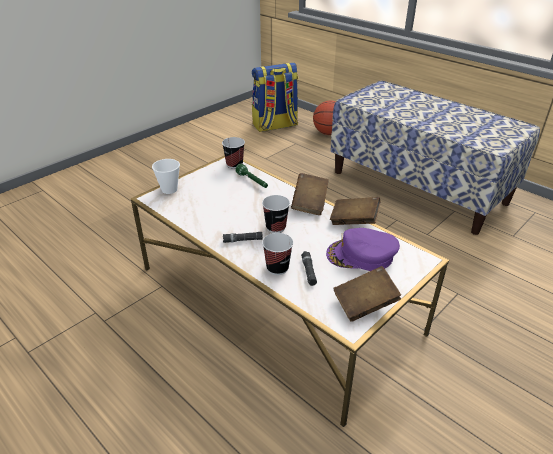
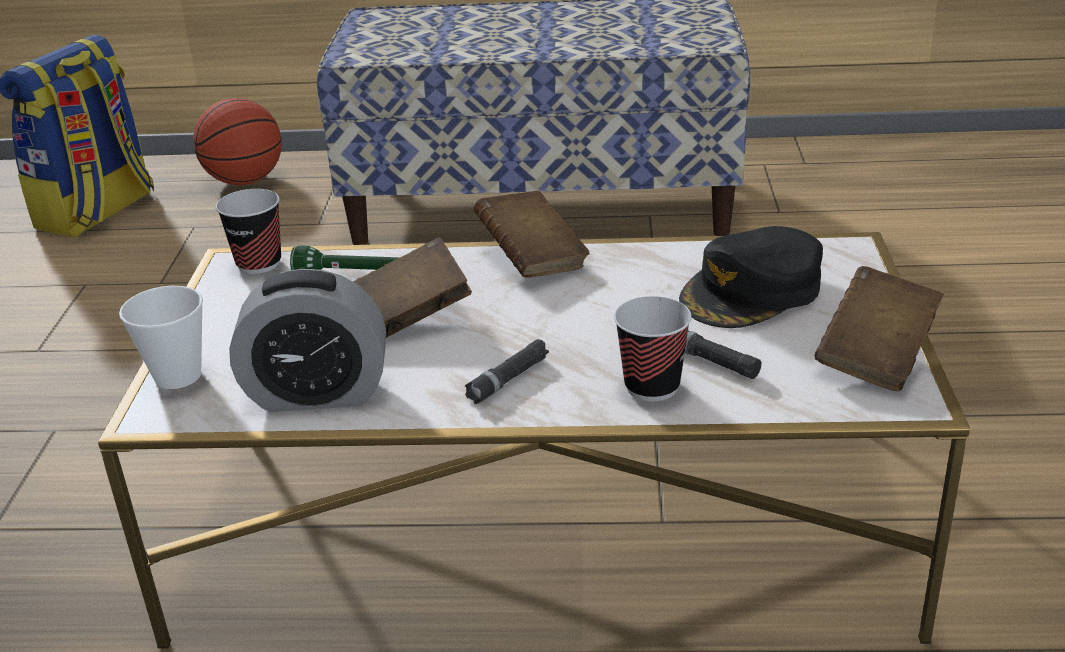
camera: 40 degrees left, 5 degrees down
cup [262,195,290,233] -> none
purple cap [326,228,400,271] -> black cap [679,226,823,328]
brown book [330,197,381,225] -> brown book moved to [353,238,472,338]
none -> alarm clock [229,269,386,412]

